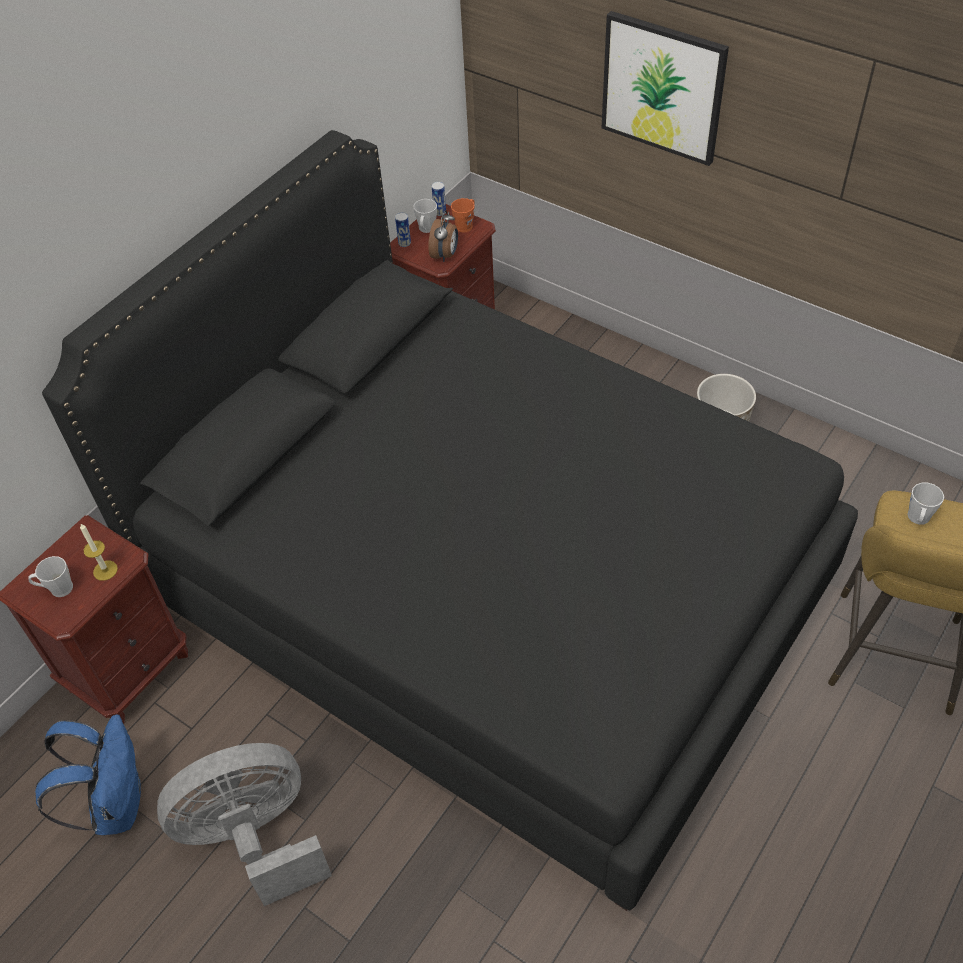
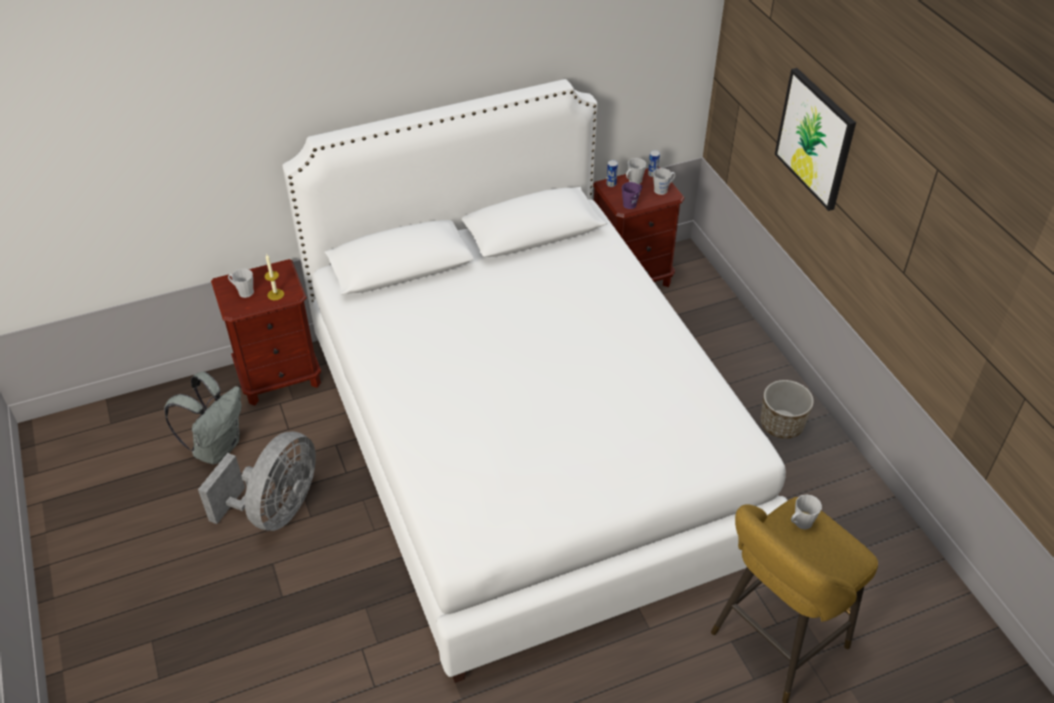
camera: 30 degrees right, 5 degrees down
blue backpack [35,714,141,835] -> grey backpack [164,371,241,464]
black bed [42,130,858,911] -> white bed [283,79,788,683]
grey fan [157,743,332,906] -> grey fan turned 105 degrees clockwise [198,431,316,531]
alarm clock [428,210,458,262] -> purple mug [622,182,642,209]
orange mug [451,198,475,232] -> grey mug [653,168,676,195]

